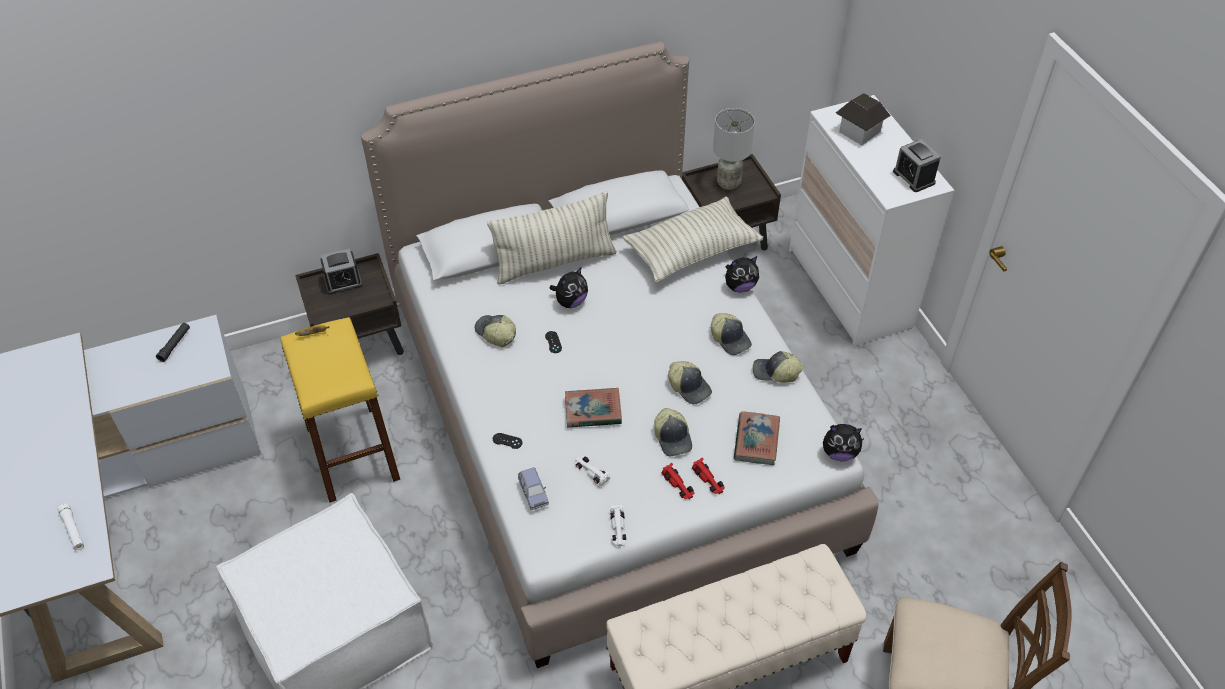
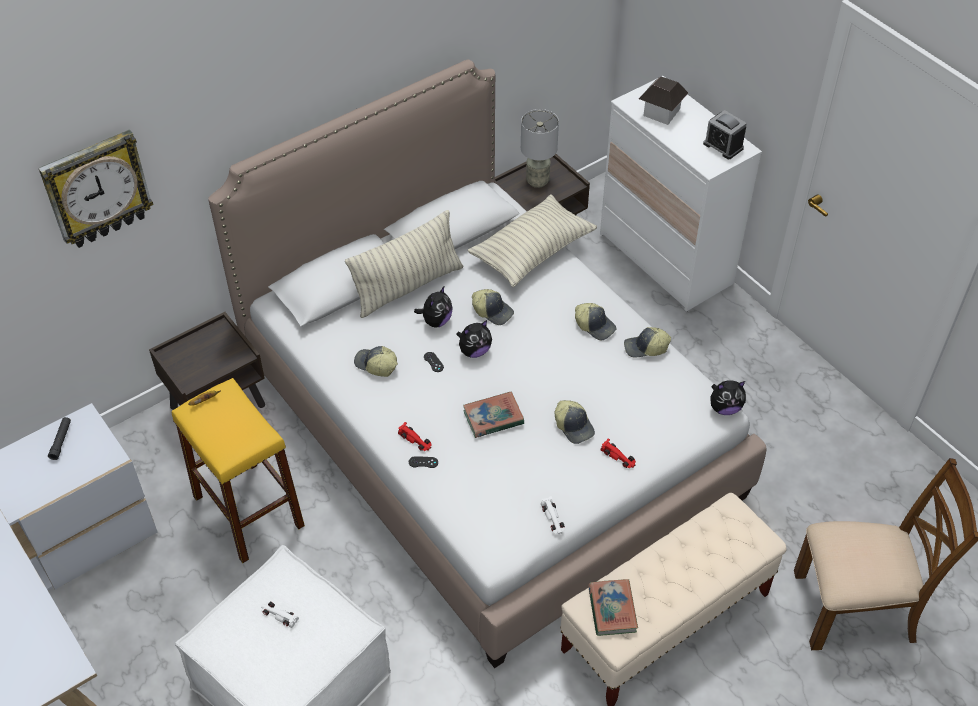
camera: 15 degrees left, 0 degrees up
white flashlight [57,504,84,550] -> none
alarm clock [320,249,363,295] -> none
blue toy car [518,467,549,510] -> none
white toy car [575,456,610,486] -> white toy car moved to [261,602,299,628]
red toy car [662,463,694,499] -> red toy car moved to [398,422,432,451]
cap [668,361,712,404] -> cap moved to [472,289,514,325]
plush toy [725,256,759,293] -> plush toy moved to [456,320,492,358]
book [734,411,780,465] -> book moved to [588,579,638,636]
none -> wall clock [38,130,154,248]

